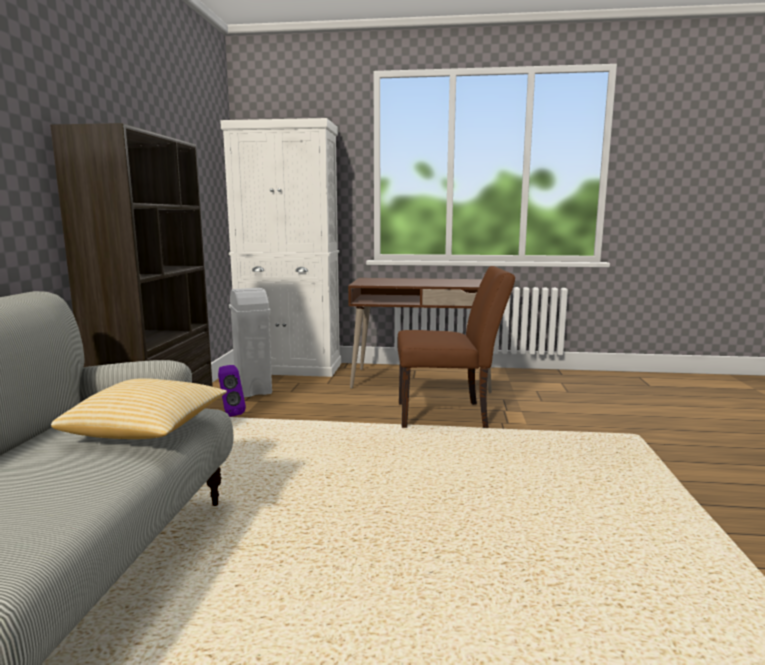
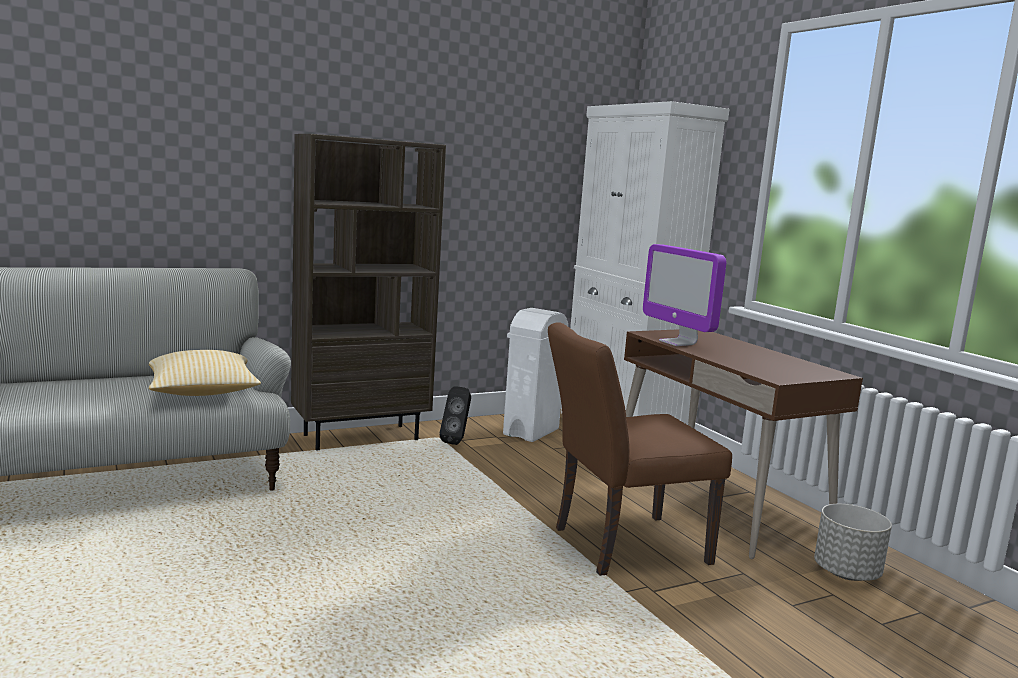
camera: 55 degrees right, 0 degrees up
purple speaker [218,365,246,417] -> black speaker [439,386,471,445]
brown chair [398,266,515,428] -> brown chair turned 105 degrees clockwise [548,322,732,576]
none -> monitor [643,244,726,346]
none -> grey planter [814,504,892,581]

